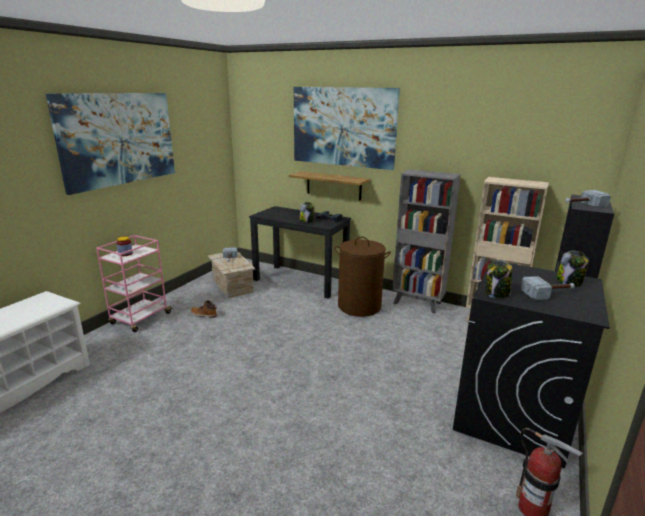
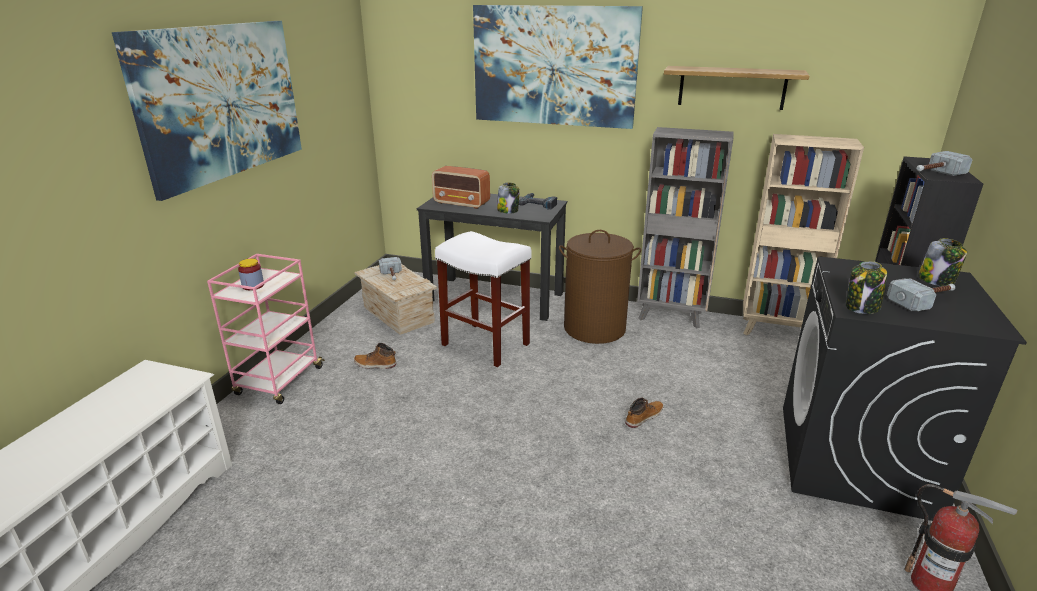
camera: 10 degrees left, 5 degrees up
shelf [289,171,370,201] -> shelf moved to [664,66,810,110]
none -> radio [432,166,490,209]
none -> white stool [435,231,532,367]
none -> boot [625,398,663,428]

